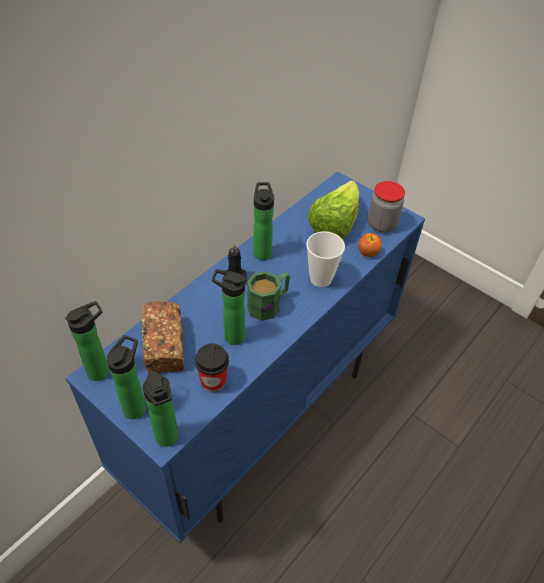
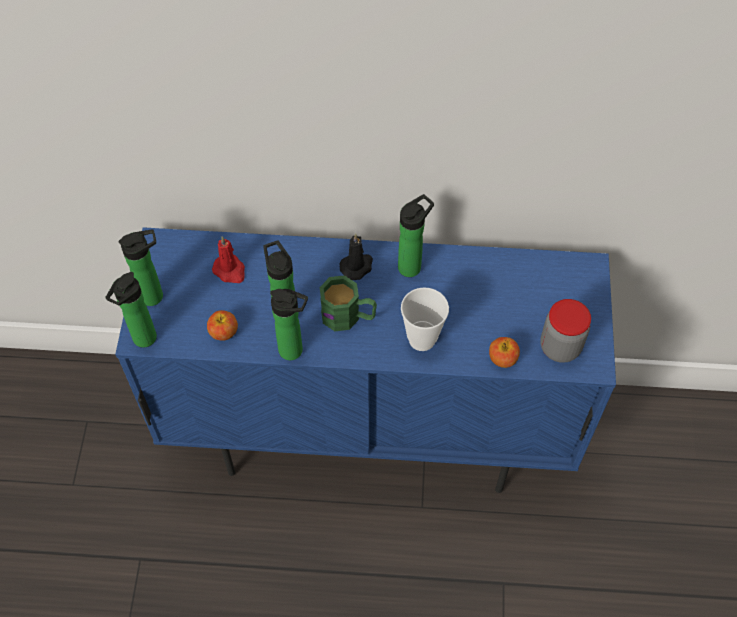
camera: 55 degrees right, 10 degrees up
bottle [65,301,109,381] -> bottle moved to [270,289,308,360]
bread [142,301,184,374] -> red candle [212,236,245,283]
cup [195,343,229,392] -> apple [207,310,238,341]
lettuce [308,180,359,238] -> none

